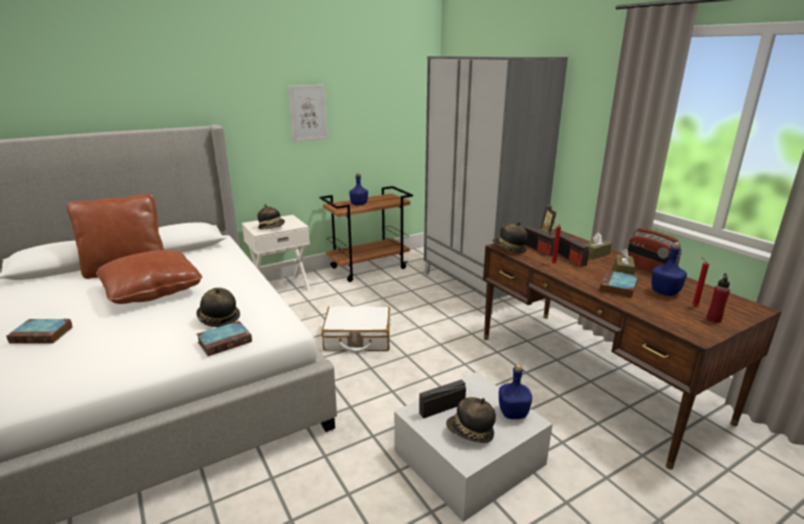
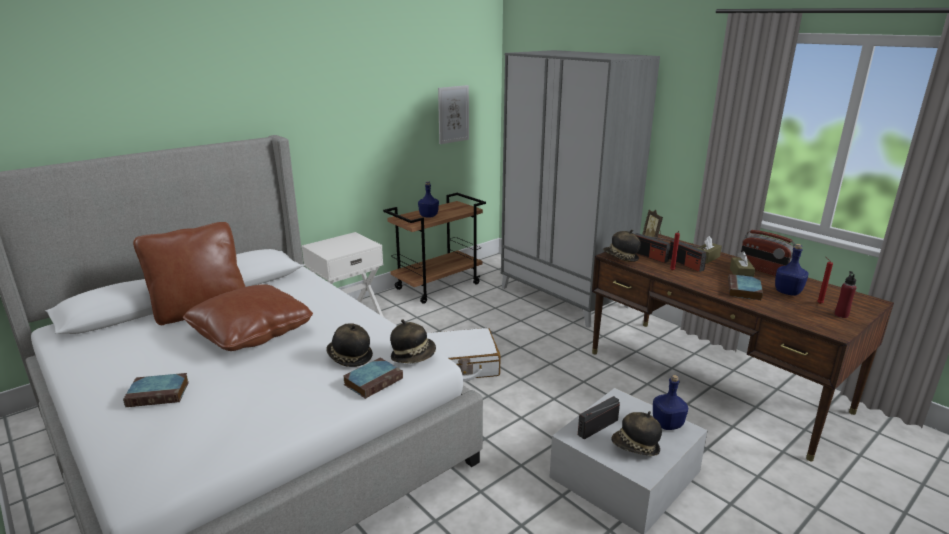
camera: 10 degrees left, 0 degrees up
hat [258,204,285,230] -> hat moved to [390,319,436,364]
picture [288,85,328,142] -> picture moved to [438,85,469,144]

